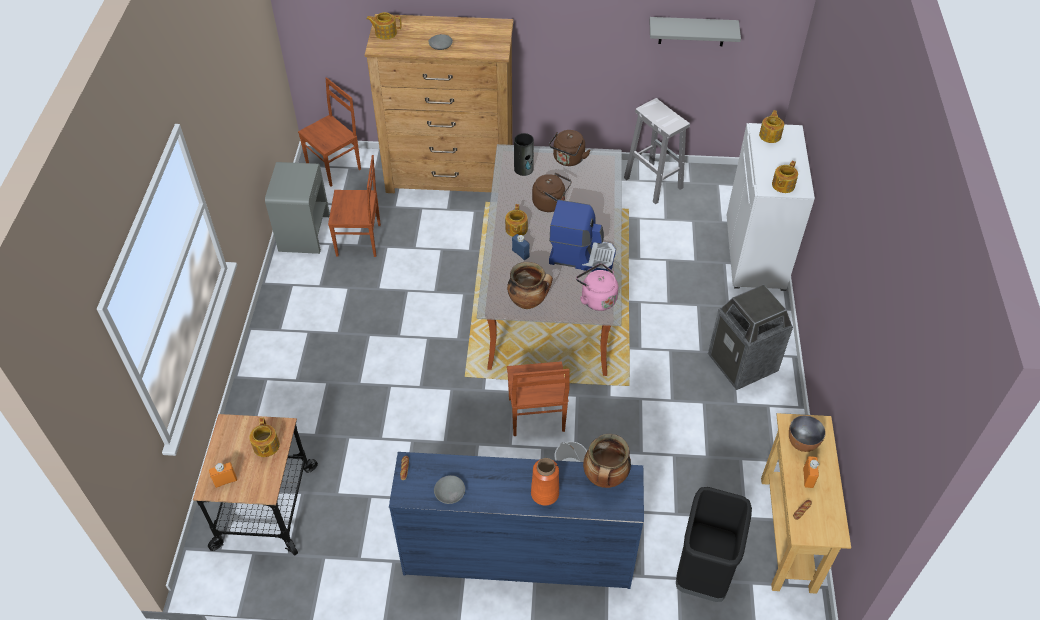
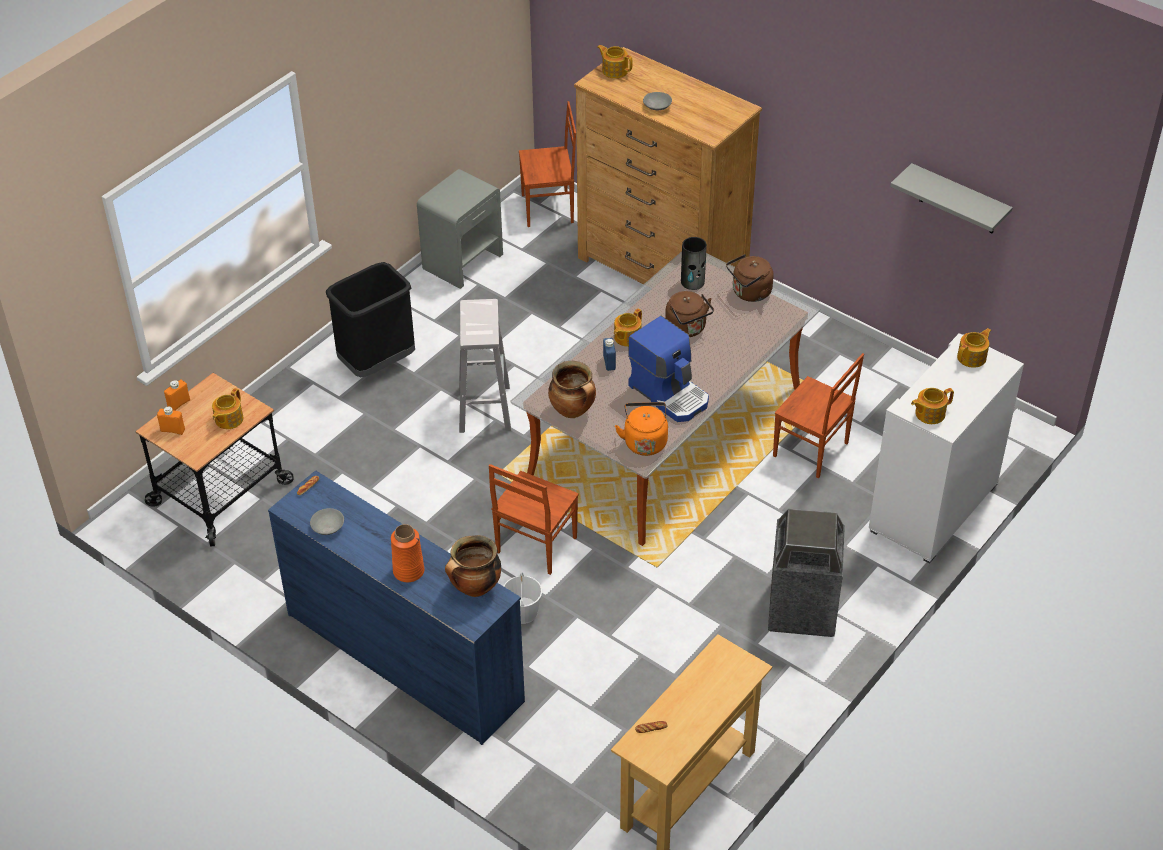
camera: 35 degrees right, 5 degrees down
brown chair [328,155,381,257] -> brown chair moved to [773,353,864,478]
pink kettle [576,263,618,311] -> orange kettle [615,402,668,456]
white stool [624,98,690,204] -> white stool moved to [459,299,511,433]
black trash can [676,487,752,602] -> black trash can moved to [326,262,415,377]
bowl [789,415,826,452] -> none
orange bottle [803,456,819,488] -> orange bottle moved to [164,380,190,411]

